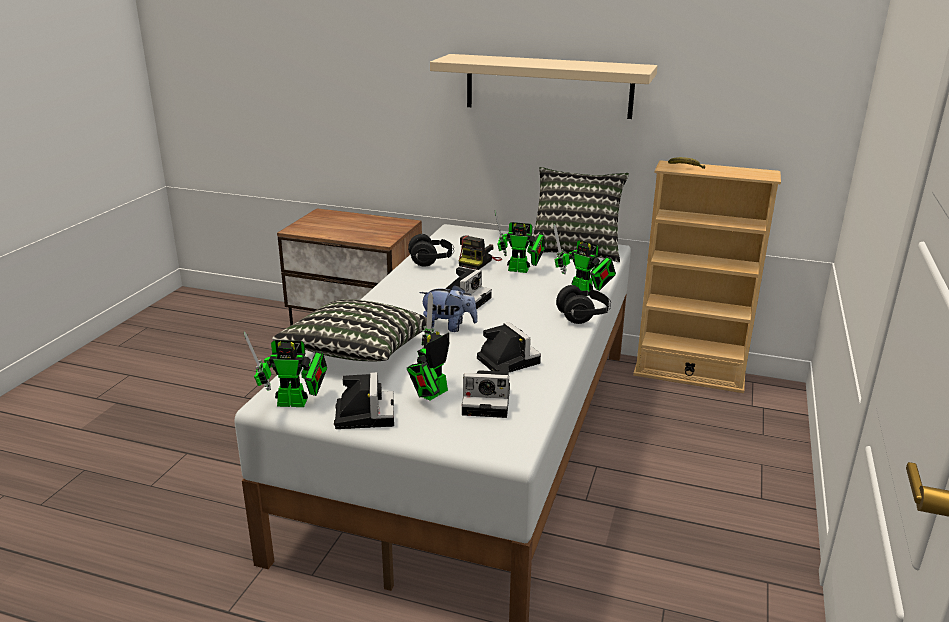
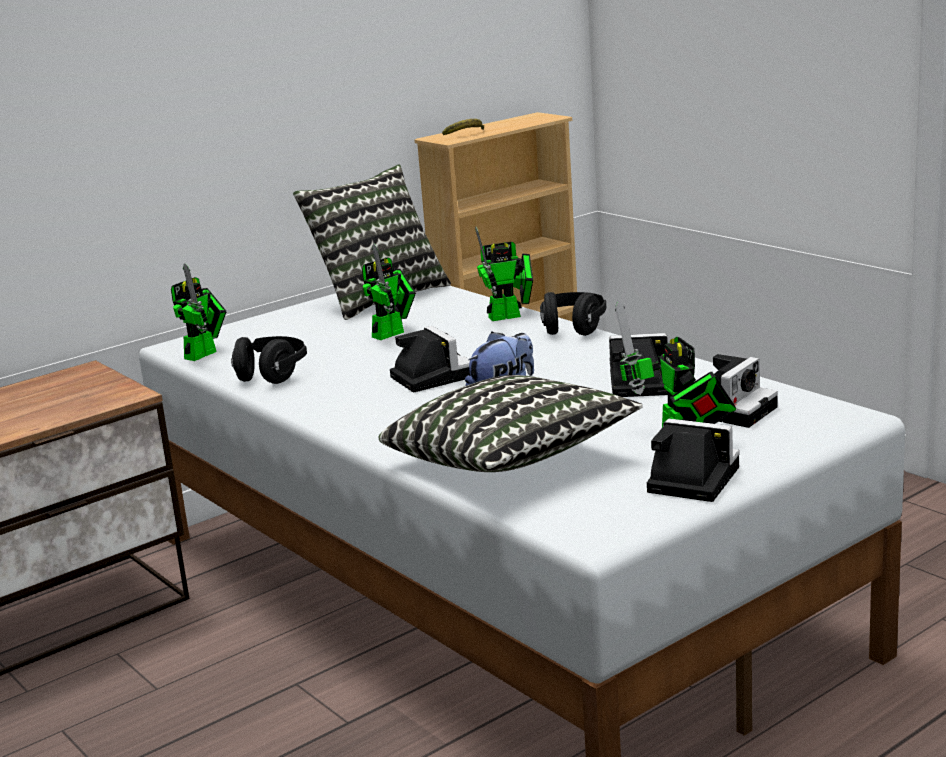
camera: 55 degrees left, 5 degrees down
toy robot [243,331,327,407] -> toy robot moved to [171,263,227,361]
beige shelf [430,54,658,119] -> none
camera [458,235,502,270] -> none

